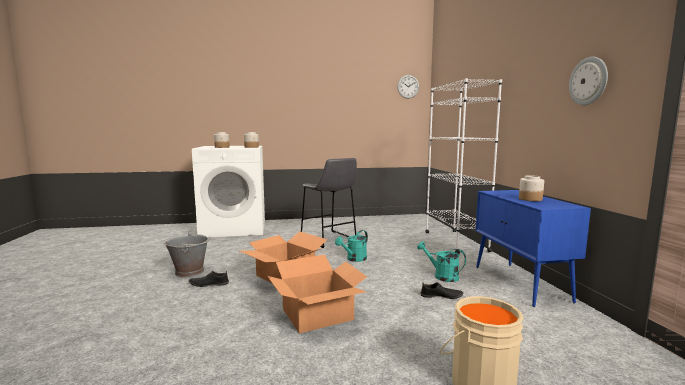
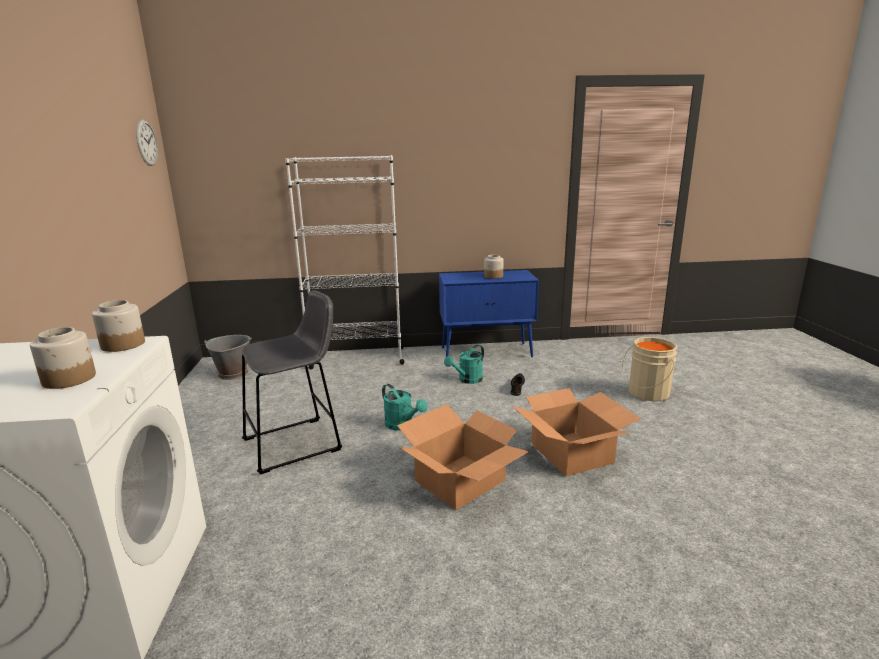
camera: 85 degrees left, 10 degrees up
grey bucket [164,232,209,277] -> grey bucket moved to [204,335,252,380]
black shoe [189,271,229,287] -> none
wall clock [569,57,608,105] -> none

